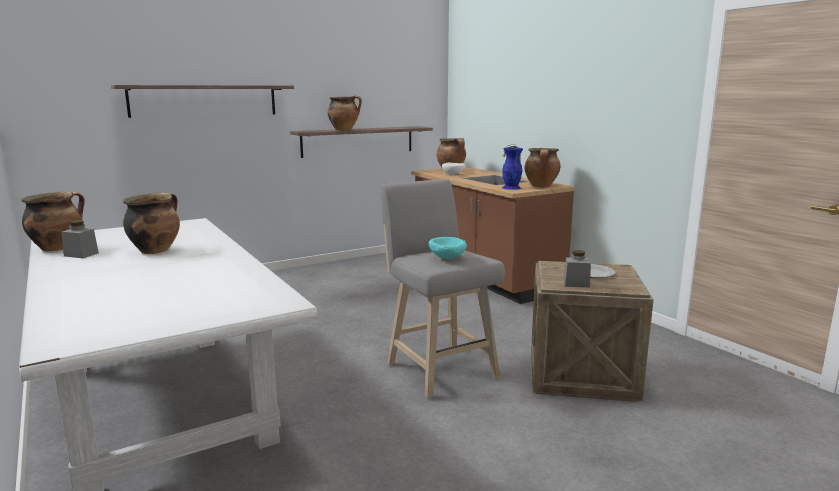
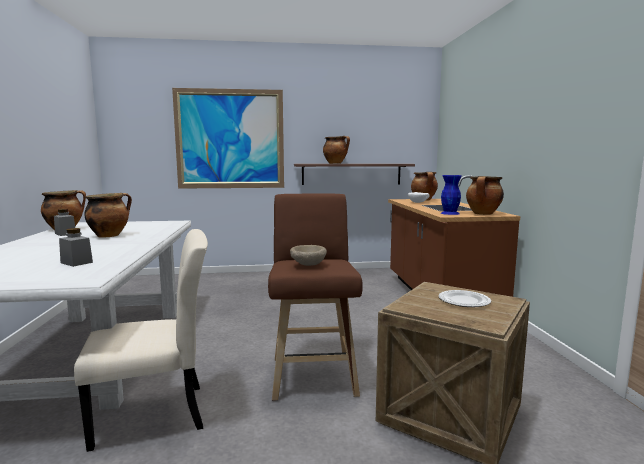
camera: 25 degrees right, 5 degrees down
shelf [111,85,294,118] -> picture [172,88,284,189]
grey stool [381,179,505,399] -> brown stool [268,193,363,401]
turquoise bowl [429,237,467,259] -> beige bowl [290,245,327,266]
grey jar [563,250,591,288] -> grey jar moved to [59,228,93,267]
none -> beige chair [74,229,208,452]

